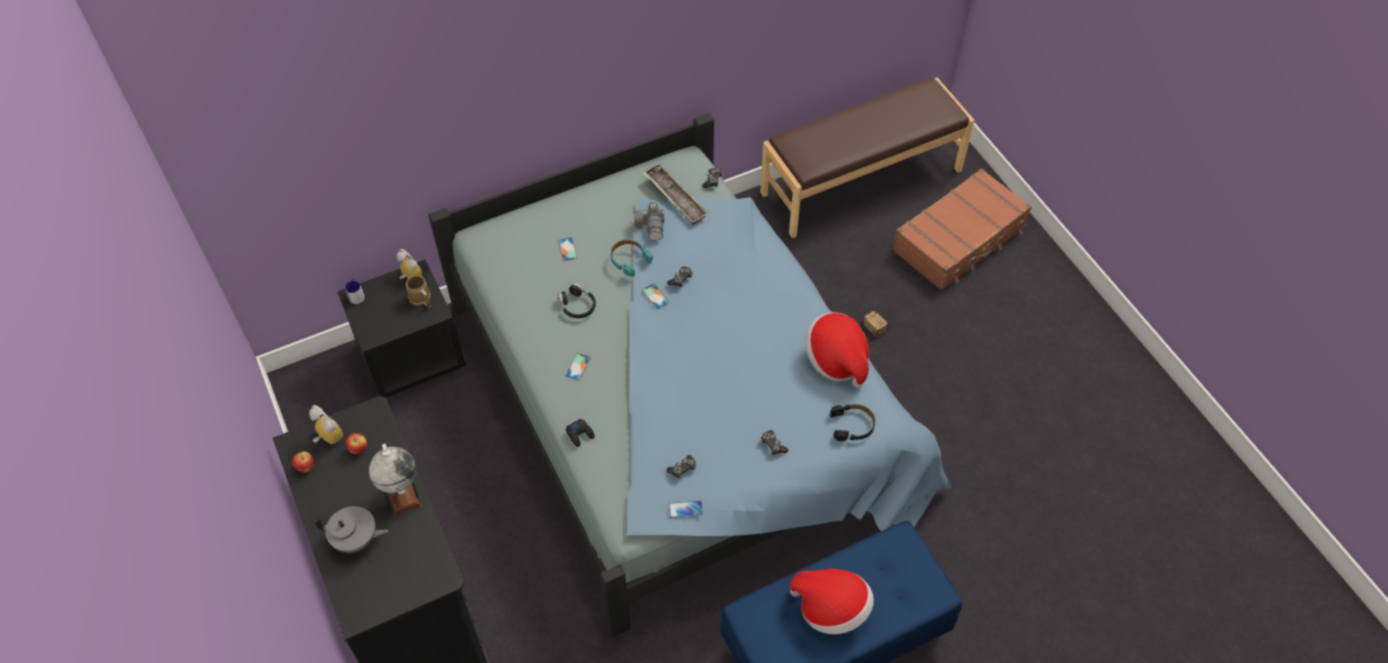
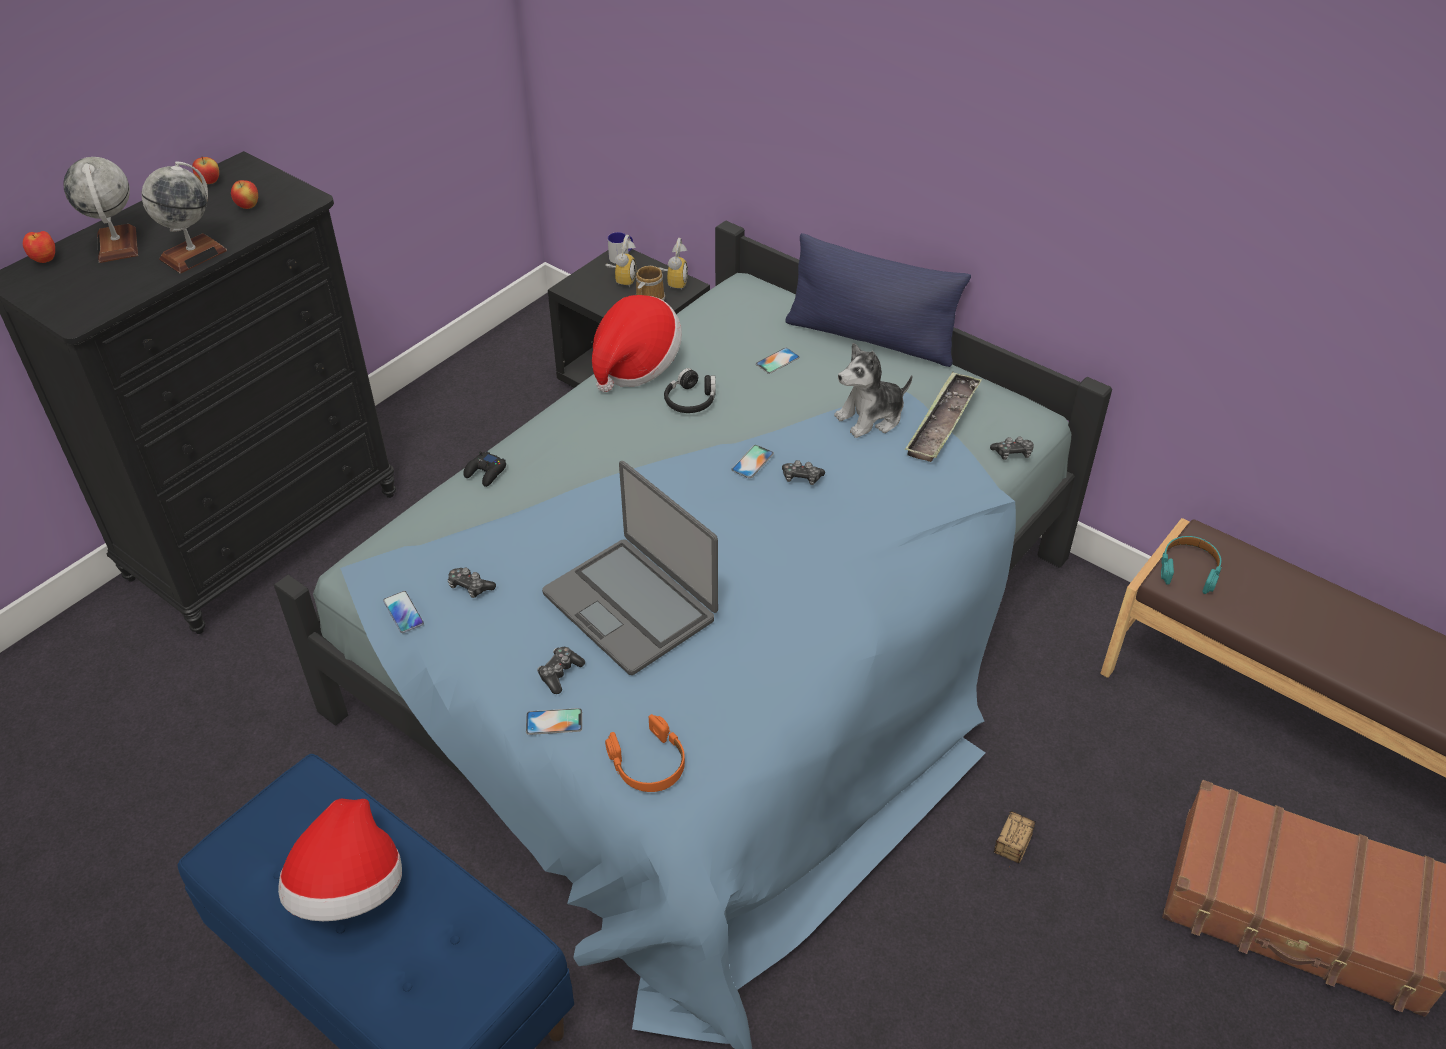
camera: 65 degrees right, 10 degrees down
alarm clock [309,405,343,444] -> alarm clock moved to [606,235,637,287]
grey teapot [315,506,388,553] -> globe [64,157,138,263]
phone [565,353,591,381] -> phone moved to [526,708,582,735]
turquoise headphones [610,239,653,277] -> turquoise headphones moved to [1161,536,1221,594]
camera [633,202,665,241] -> plush toy [834,343,913,438]
hat [805,312,869,388] -> hat moved to [592,295,682,392]
black headphones [830,404,875,441] -> orange headphones [605,714,685,792]
none -> apple [23,231,55,263]
none -> laptop [542,461,718,675]
none -> blue pillow [785,233,971,367]

